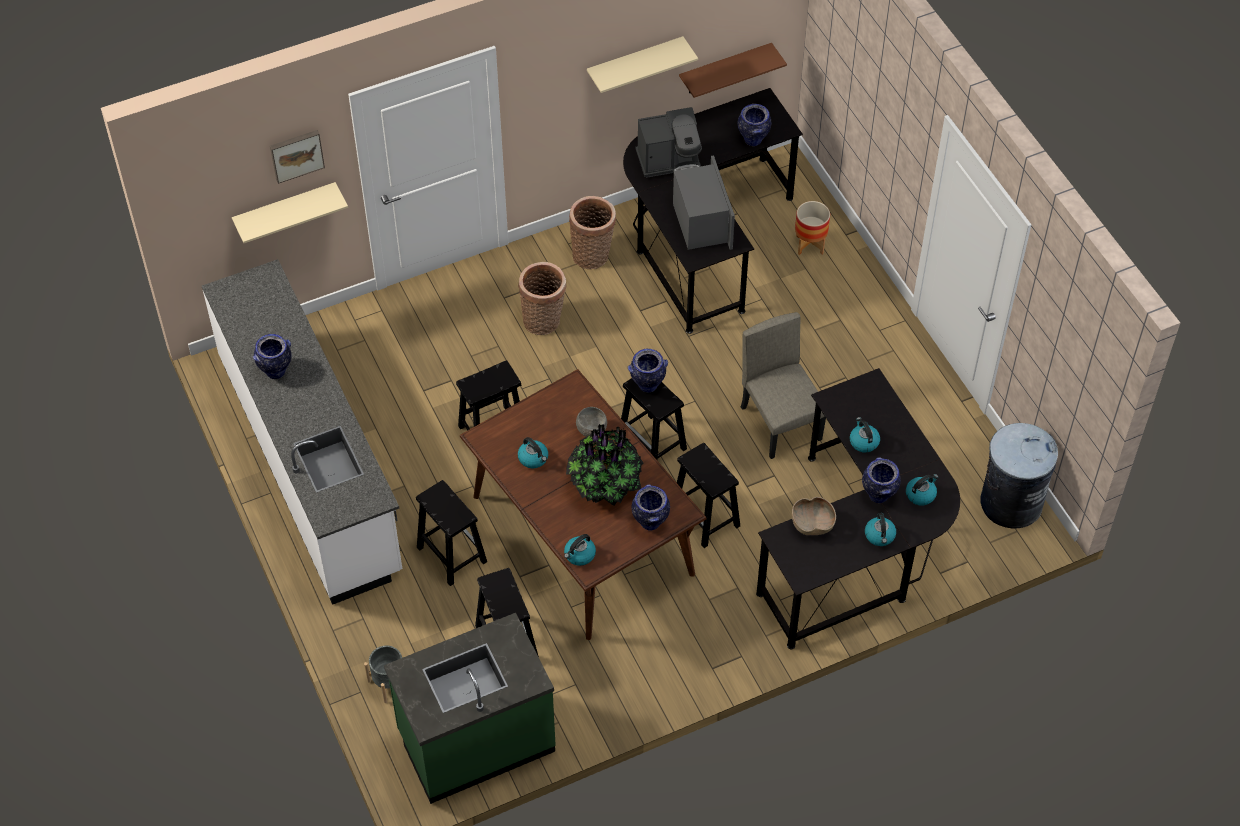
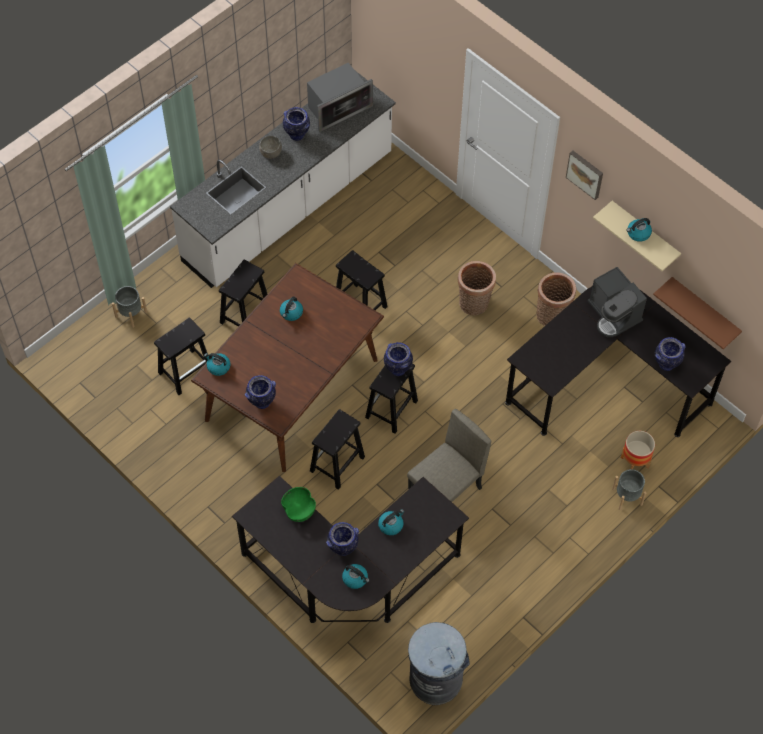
camera: 70 degrees right, 5 degrees up
beige shelf [232,182,348,243] -> none
picture [270,130,325,184] -> picture moved to [566,151,603,200]
green counter [384,613,556,804] -> none
potted plant [566,424,644,506] -> none
grey bowl [576,407,607,437] -> grey bowl moved to [259,136,282,159]
microwave [673,156,735,250] -> microwave moved to [307,63,373,132]
brown bowl [792,497,836,535] -> green bowl [281,487,316,522]
kettle [865,513,896,546] -> kettle moved to [627,218,652,242]
none -> grey planter [612,469,646,510]

